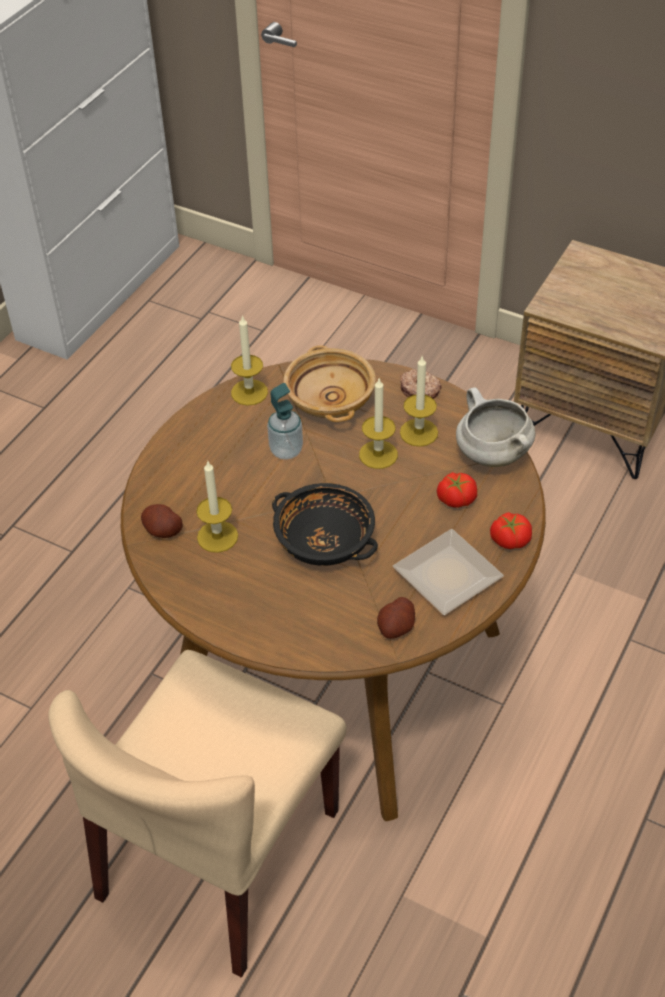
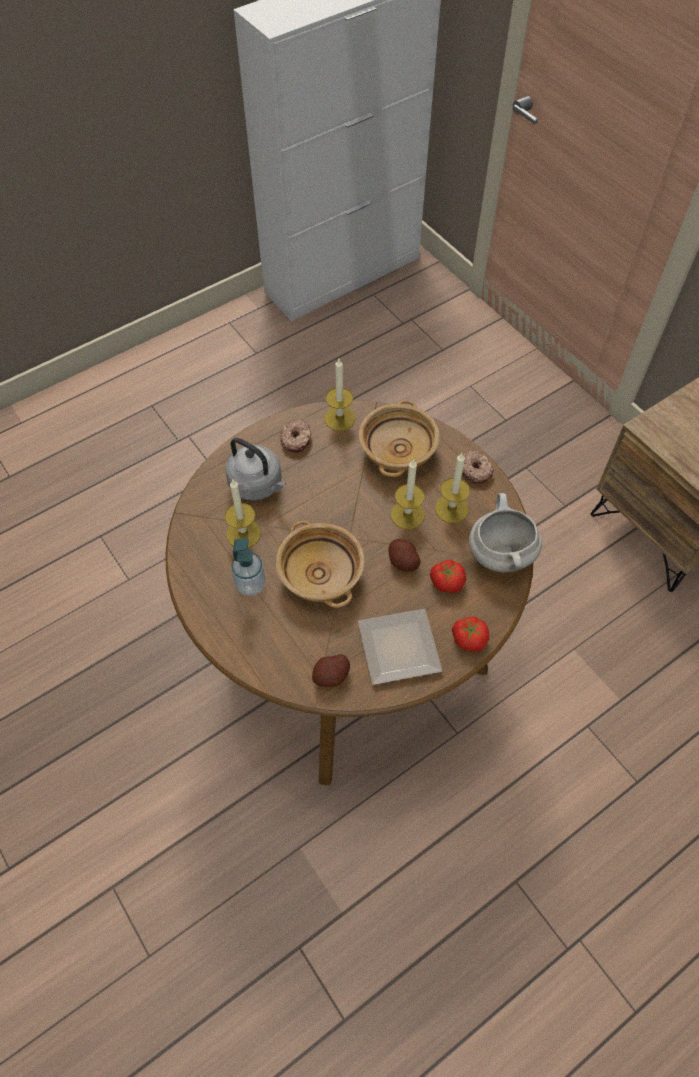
camera: 25 degrees right, 10 degrees up
beige chair [48,650,346,977] -> none
potato [141,504,183,538] -> potato moved to [388,539,421,572]
soap dispenser [267,383,303,460] -> soap dispenser moved to [231,538,266,596]
black bowl [272,483,378,566] -> beige bowl [275,521,365,608]
none -> grey kettle [225,438,286,501]
none -> donut [280,420,311,453]

